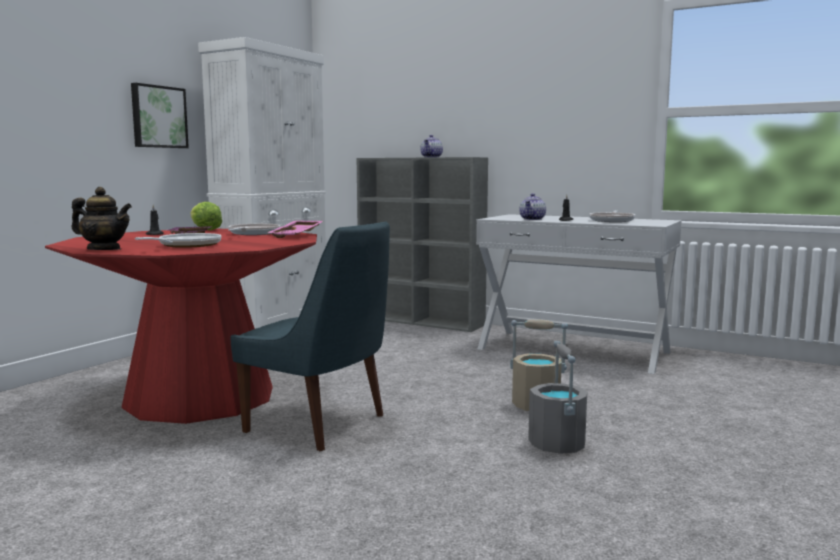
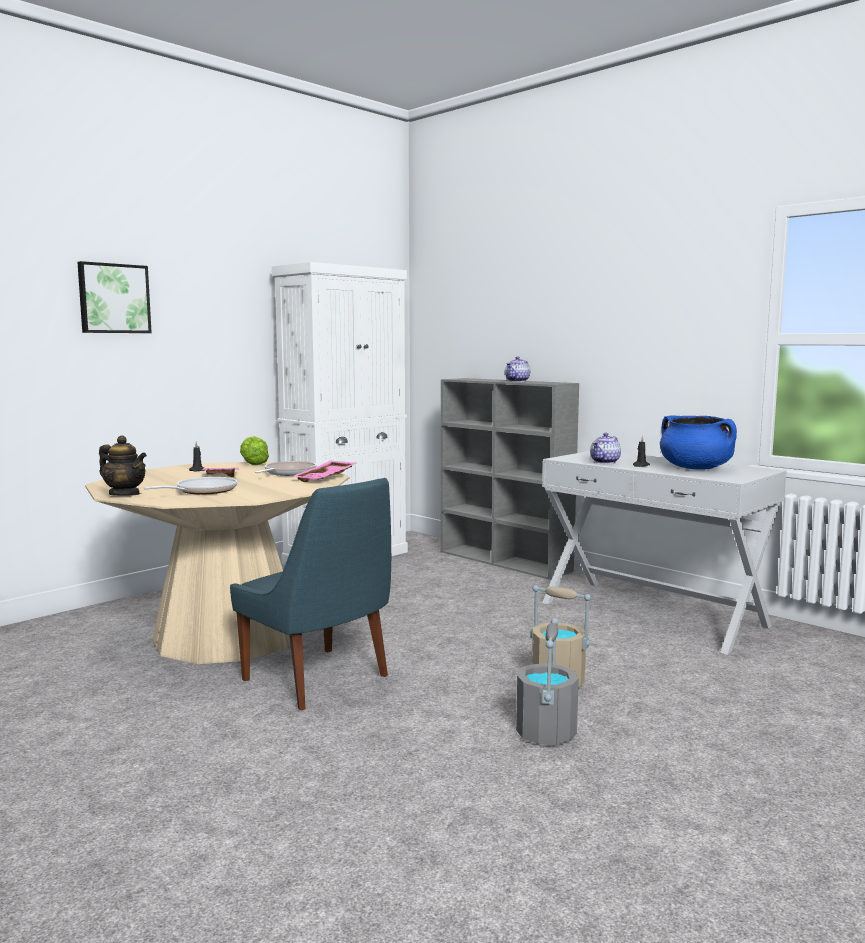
camera: 15 degrees right, 0 degrees up
red dining table [45,229,317,424] -> beige dining table [85,462,350,664]
picture [131,83,189,148] -> picture moved to [77,261,152,333]
frying pan [589,211,635,222] -> blue cooking pot [660,415,737,470]

